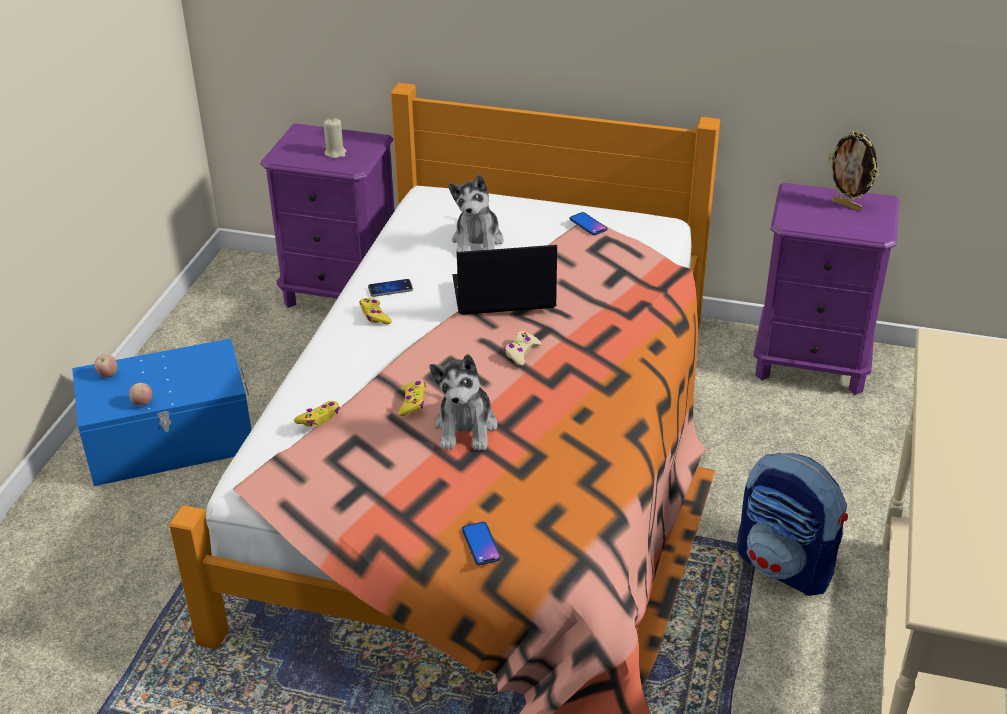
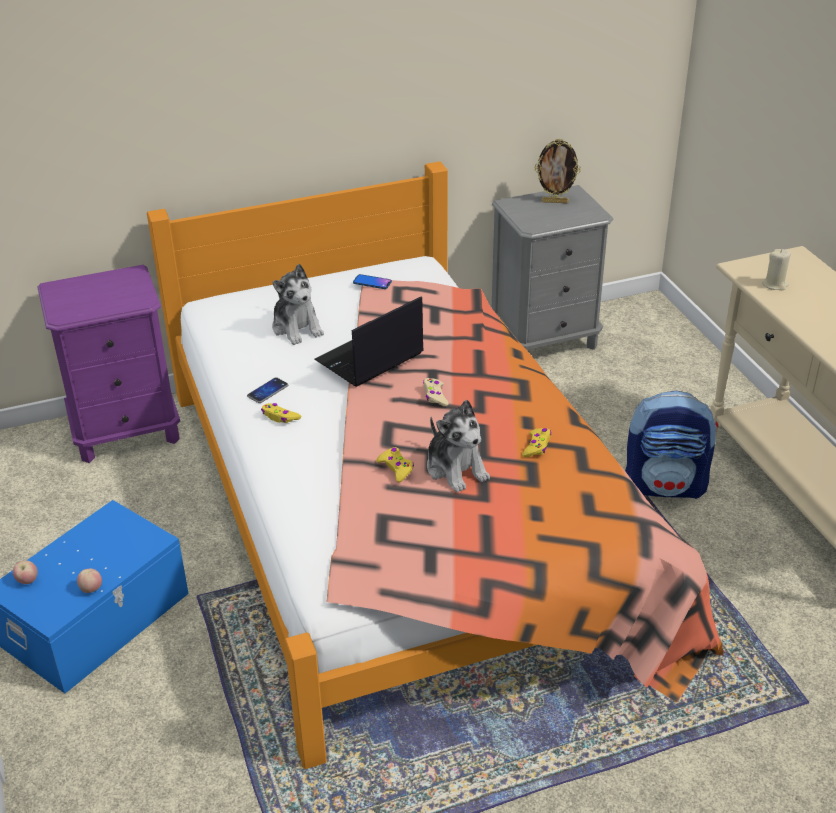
camera: 35 degrees left, 0 degrees up
yellow game controller [294,401,340,427] -> yellow game controller moved to [522,428,551,457]
beige candle [324,118,346,159] -> beige candle moved to [762,249,791,290]
phone [462,522,501,565] -> none
purple nightstand [753,183,899,395] -> grey nightstand [492,185,613,351]

